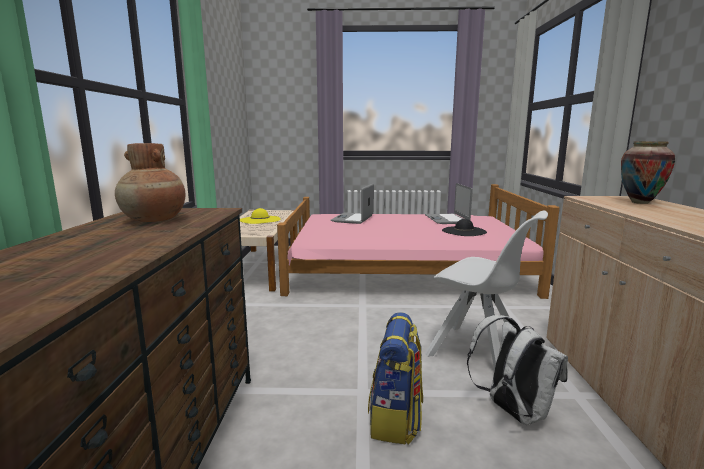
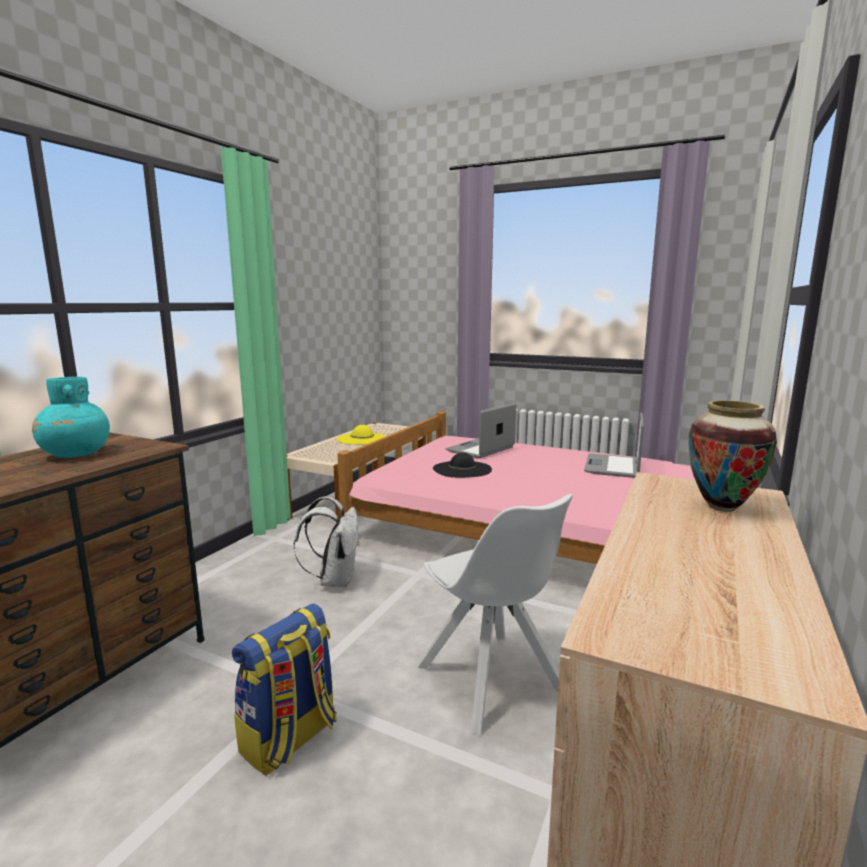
camera: 25 degrees right, 0 degrees up
brown vase [115,143,185,222] -> turquoise vase [32,377,110,458]
black hat [442,219,487,236] -> black hat moved to [433,453,492,478]
white backpack [467,315,568,425] -> white backpack moved to [294,497,360,588]

